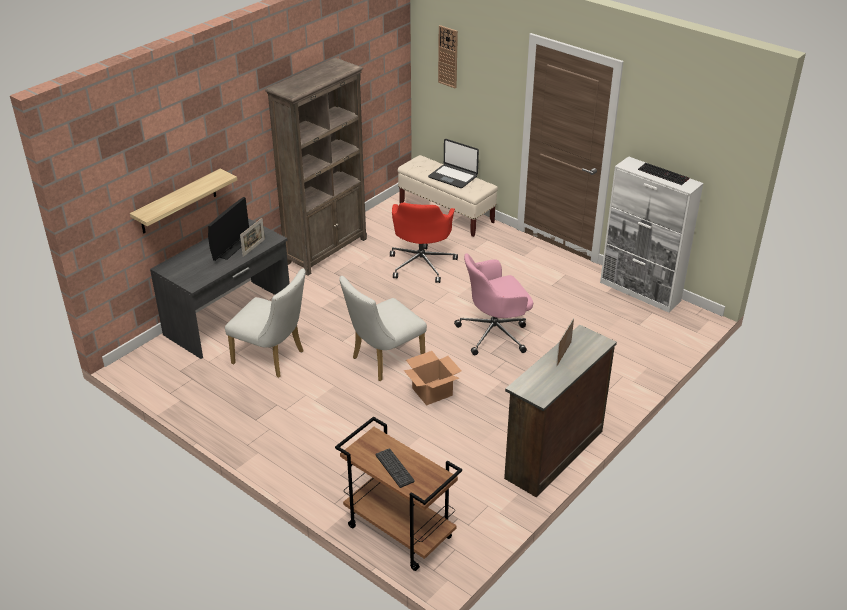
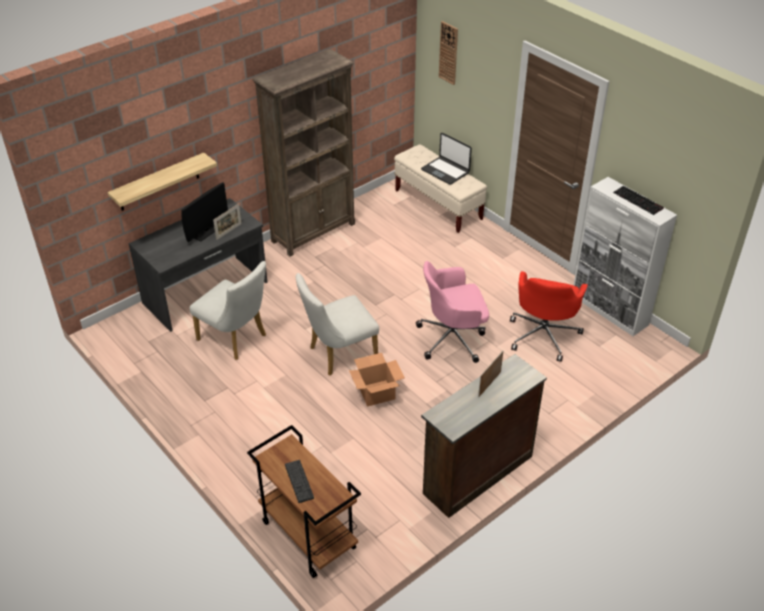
camera: 10 degrees right, 5 degrees up
red office chair [390,203,458,283] -> red office chair moved to [510,271,588,362]

